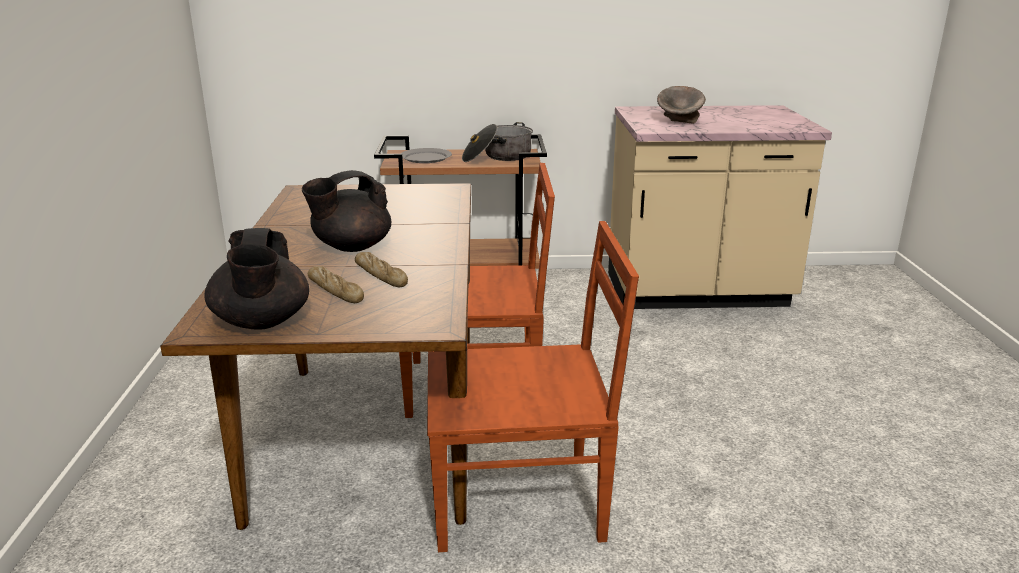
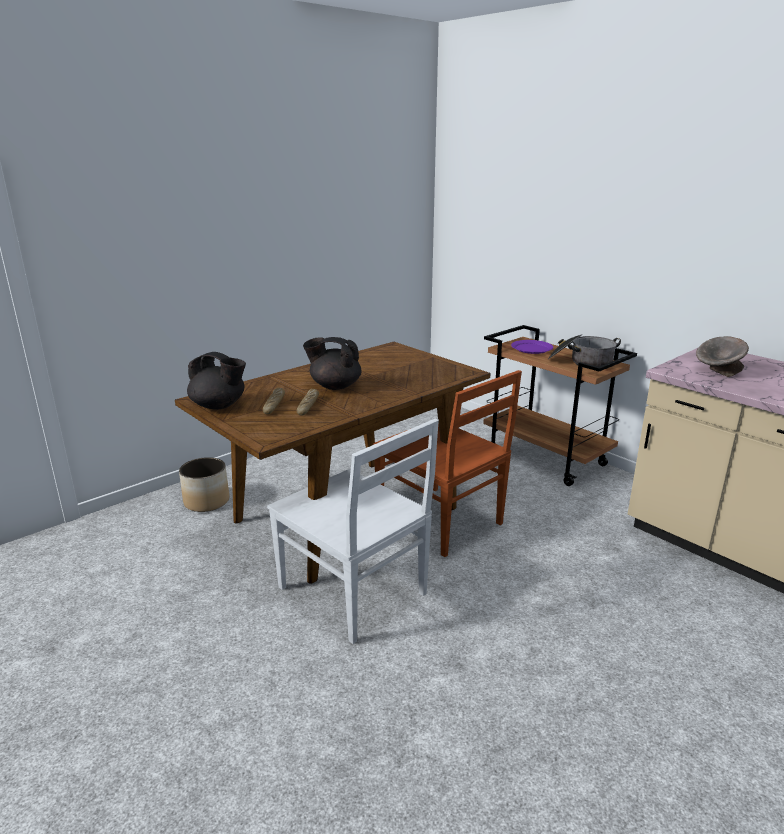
camera: 50 degrees right, 0 degrees up
black teapot [204,228,309,330] -> black teapot turned 105 degrees counterclockwise [187,352,246,410]
grey plate [401,148,452,163] -> purple plate [511,340,553,354]
brown chair [427,221,639,552] -> white chair [267,418,439,644]
none -> planter [179,457,229,512]

